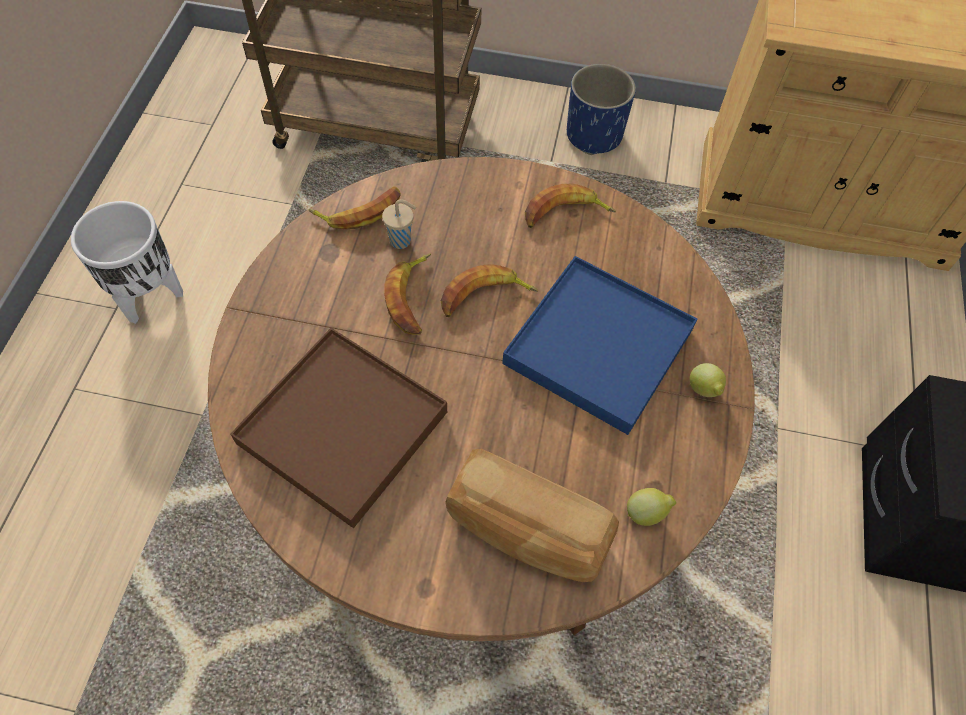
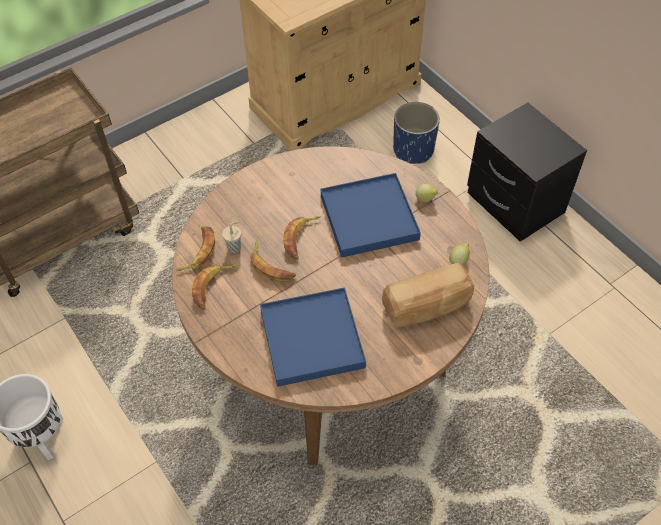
camera: 45 degrees left, 5 degrees down
brown tray [231,328,447,528] -> blue tray [260,287,366,387]
banana [525,184,616,228] -> banana moved to [192,264,237,310]
blue planter [567,64,636,155] -> blue planter moved to [393,102,440,164]

